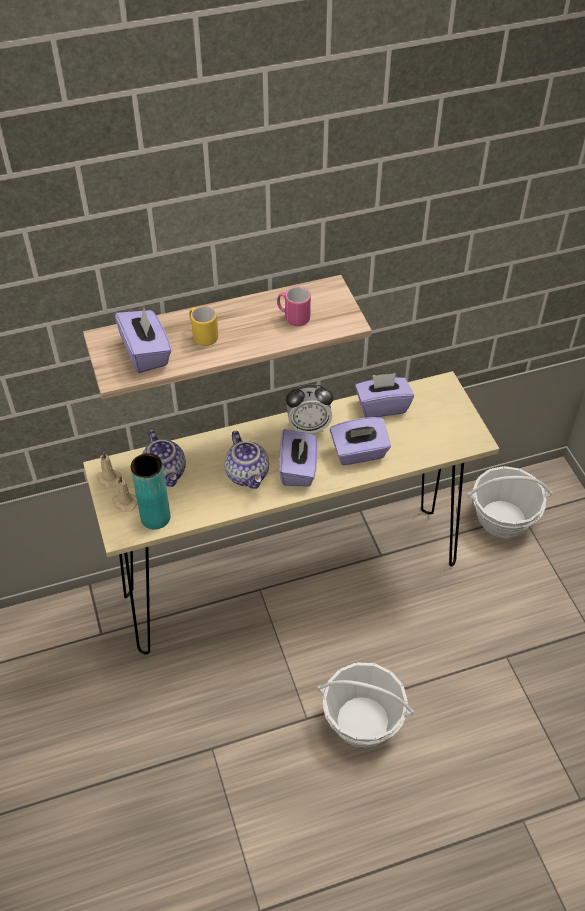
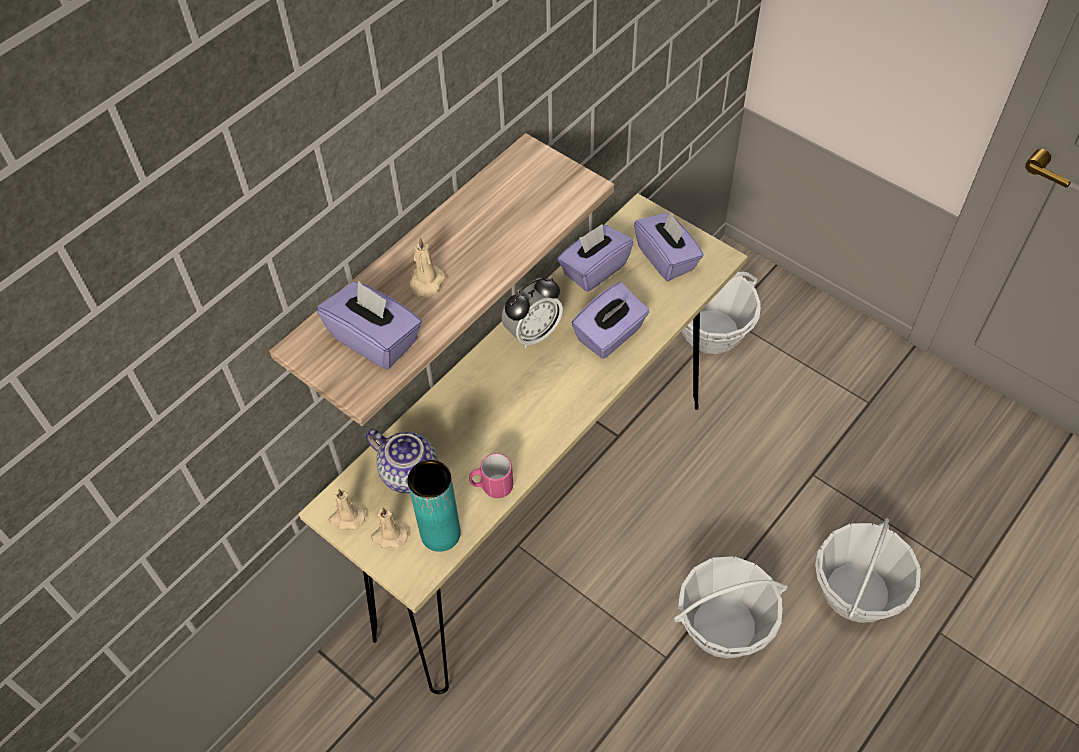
camera: 30 degrees left, 5 degrees up
yellow mug [189,306,218,346] -> beige candle [410,238,446,299]
teapot [224,431,269,489] -> none
pink mug [277,287,311,326] -> pink mug moved to [469,453,513,498]
purple tissue box [279,429,317,487] -> purple tissue box moved to [634,212,704,281]
none -> basket [815,518,921,622]

